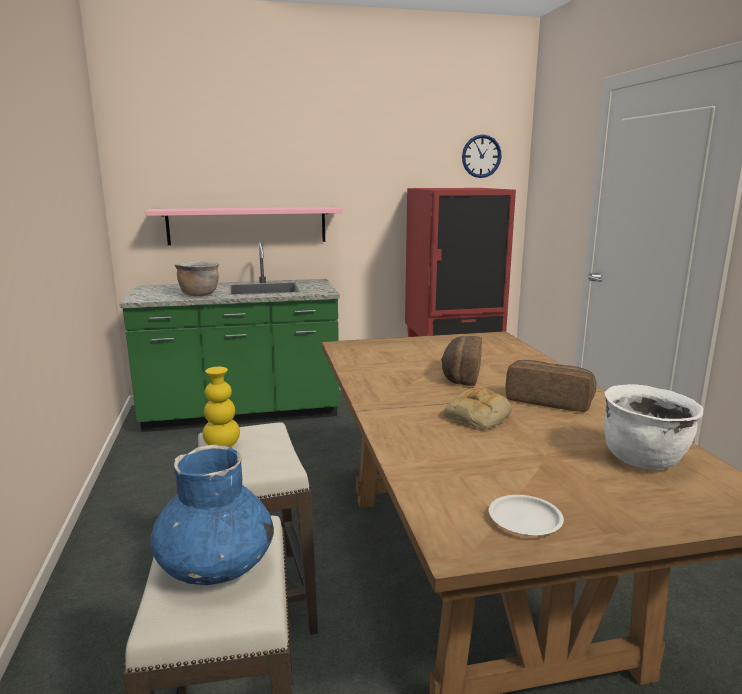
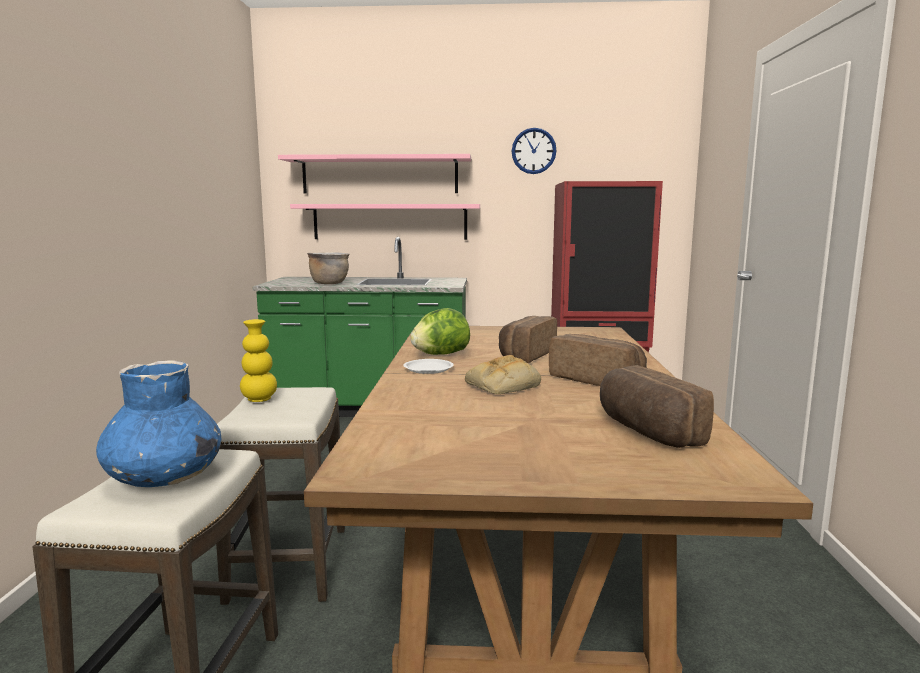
camera: 15 degrees right, 5 degrees down
wall clock [462,134,502,178] -> wall clock moved to [512,128,557,174]
white plate [489,495,564,536] -> white plate moved to [403,359,454,374]
white cooking pot [604,384,703,470] -> bread [600,365,714,448]
none -> pink shelf [278,154,471,194]
none -> lettuce [410,308,470,355]

